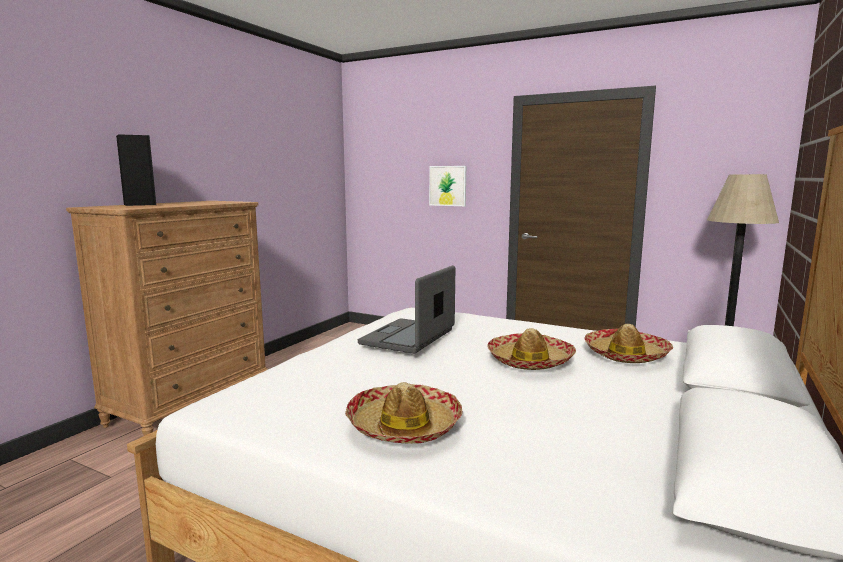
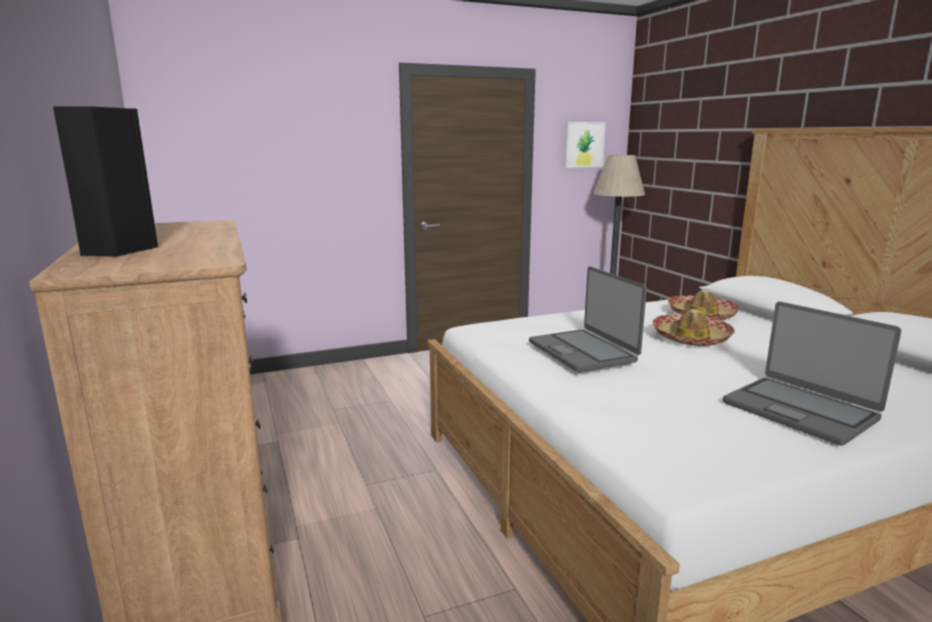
camera: 50 degrees left, 5 degrees up
hat [345,382,463,444] -> laptop [723,302,901,446]
picture [429,166,466,206] -> picture moved to [564,122,606,168]

